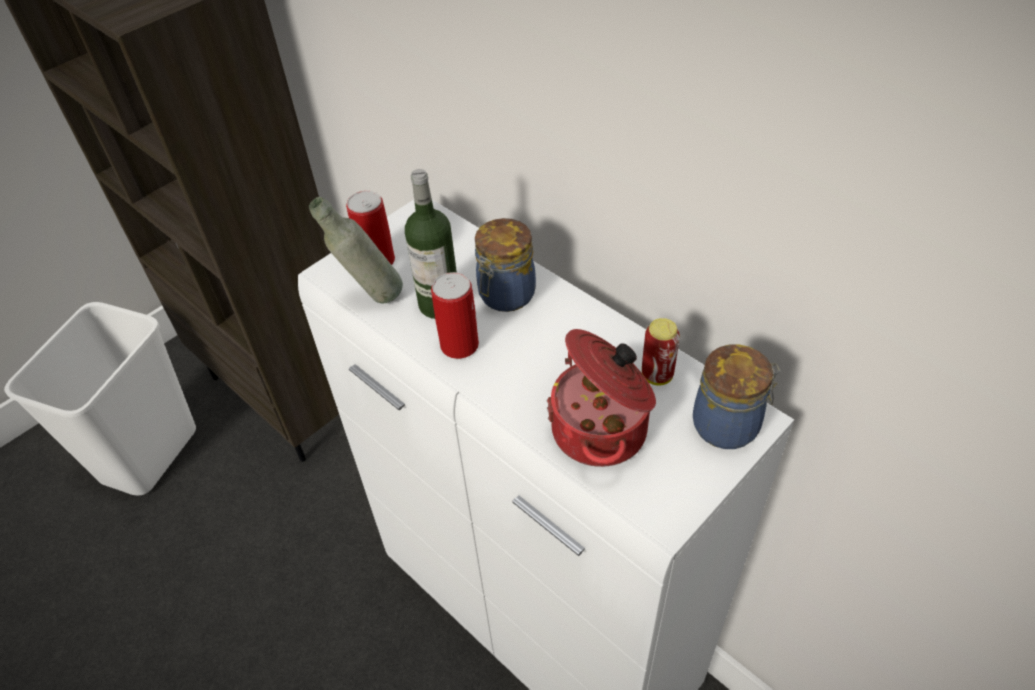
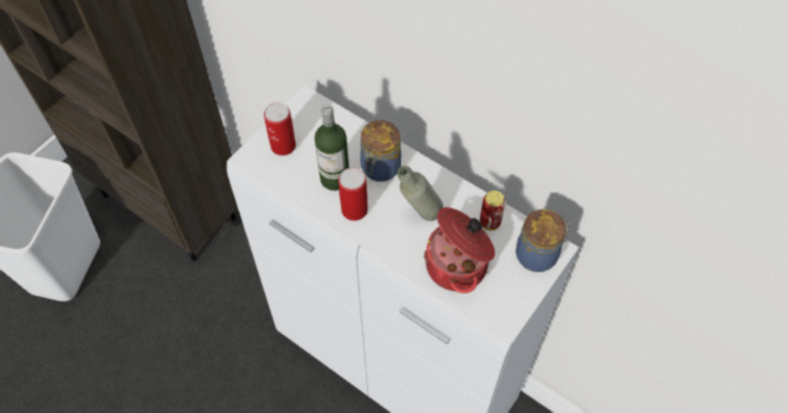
camera: 10 degrees left, 10 degrees up
grey bottle [309,197,403,303] -> grey bottle moved to [397,165,443,221]

